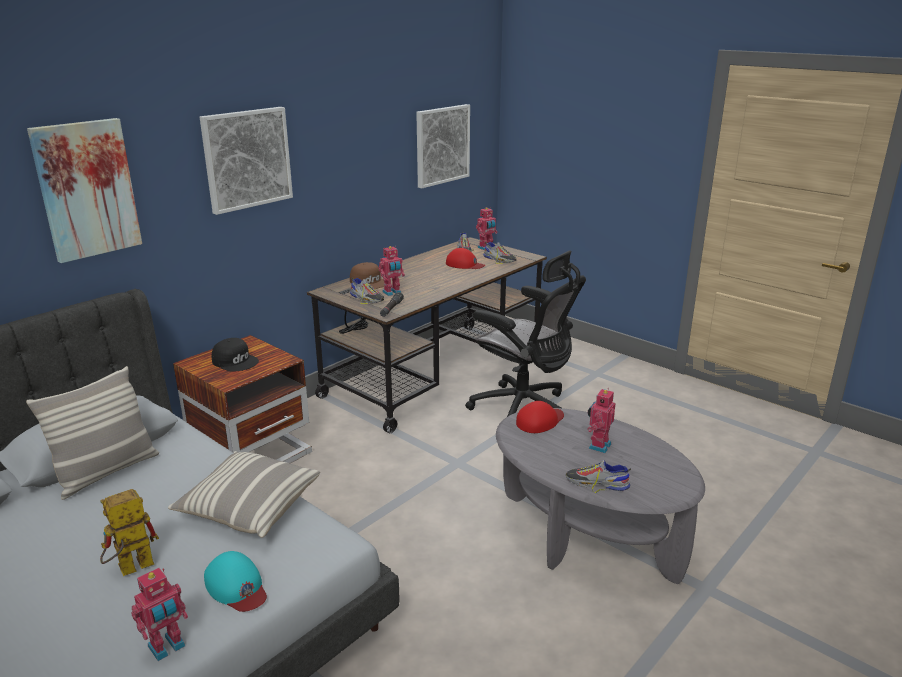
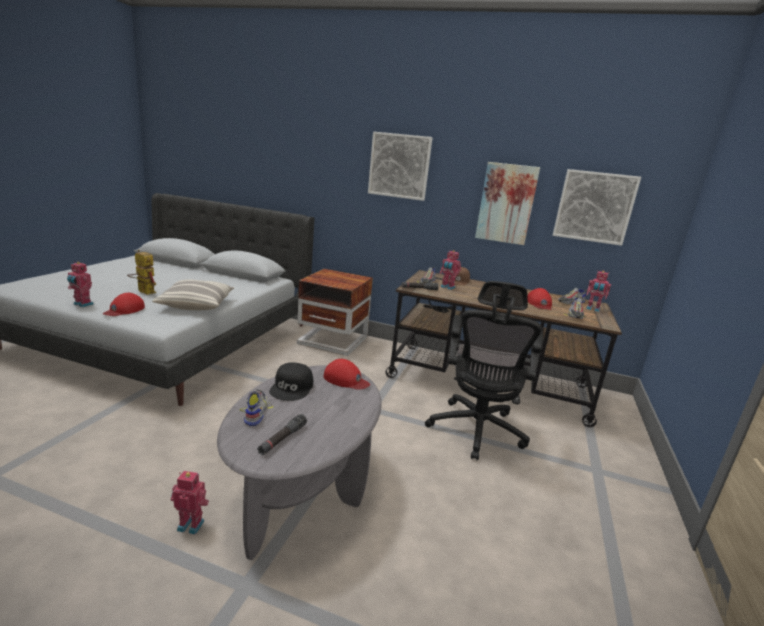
camera: 65 degrees right, 5 degrees down
pillow [26,366,159,500] -> none
picture [27,118,142,263] -> picture moved to [475,162,540,245]
turquoise cap [204,551,267,612] -> red cap [103,293,145,316]
black cap [211,338,259,371] -> black cap moved to [269,362,313,401]
toy robot [587,388,615,453] -> toy robot moved to [171,471,209,535]
none -> black flashlight [257,414,307,455]

